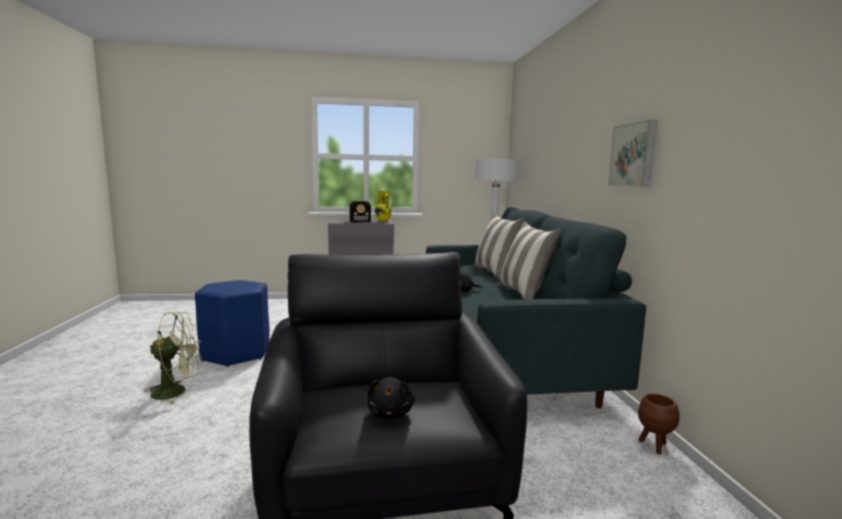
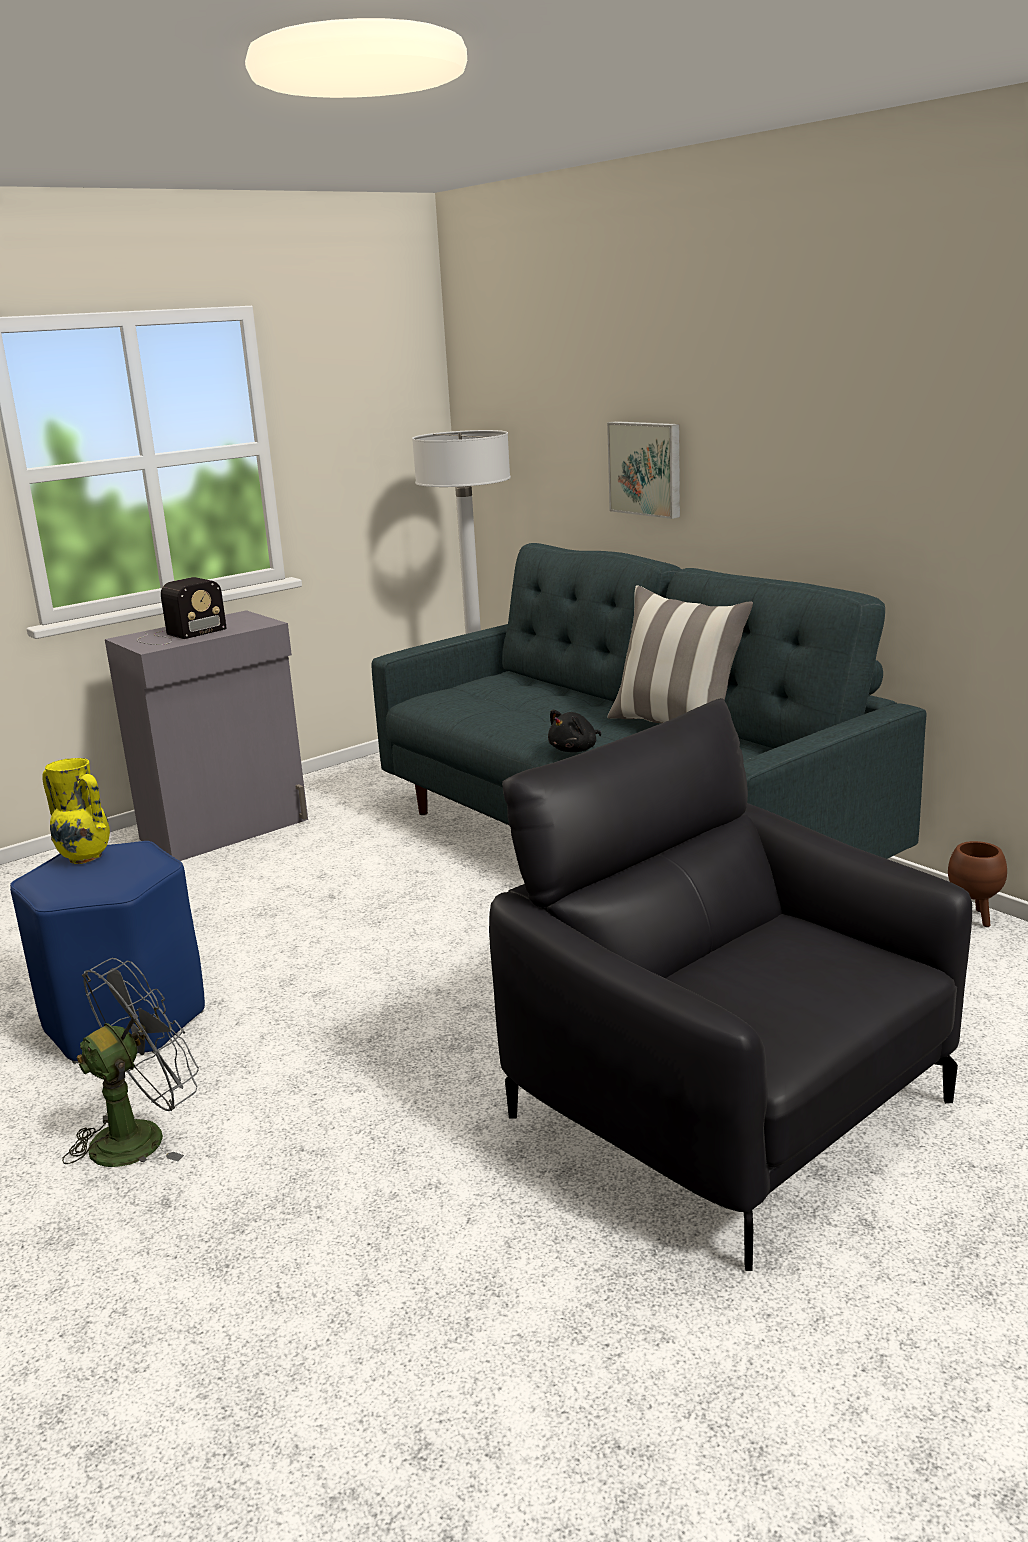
camera: 30 degrees left, 10 degrees up
green fan [144,312,202,405] -> grey fan [62,958,199,1167]
black plush toy [367,377,415,418] -> none
yellow vase [375,190,392,221] -> yellow vase moved to [42,758,110,864]
pillow [474,213,524,280] -> none
picture [608,120,658,187] -> picture moved to [607,421,680,519]

